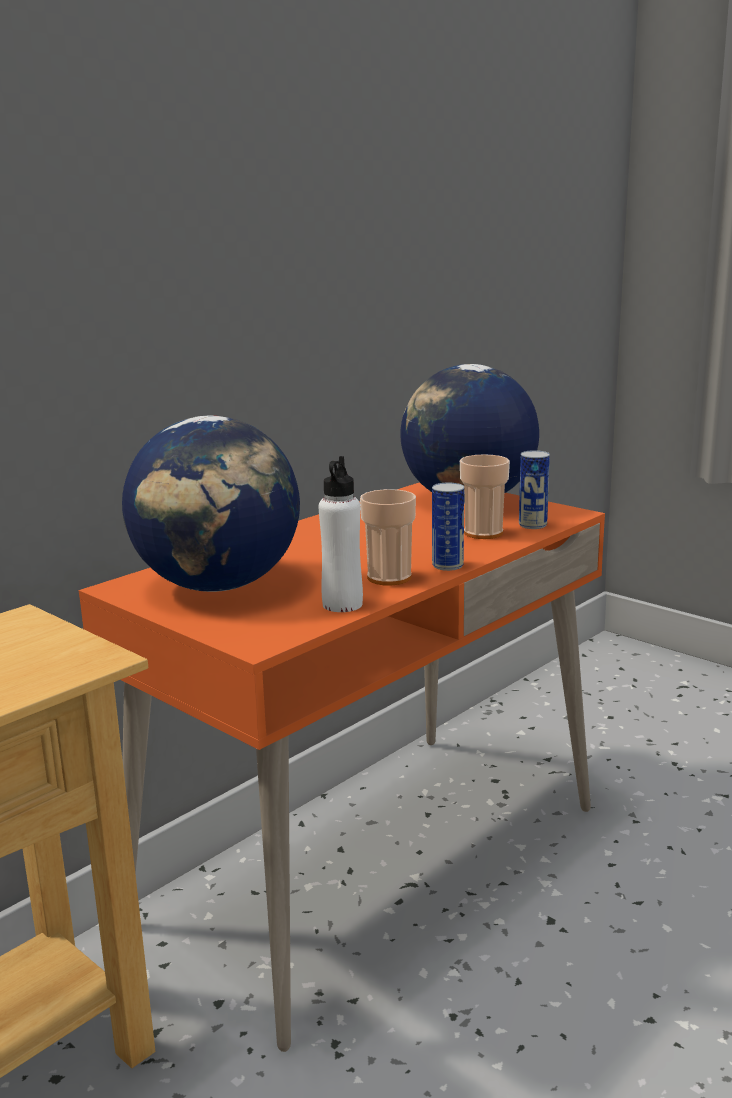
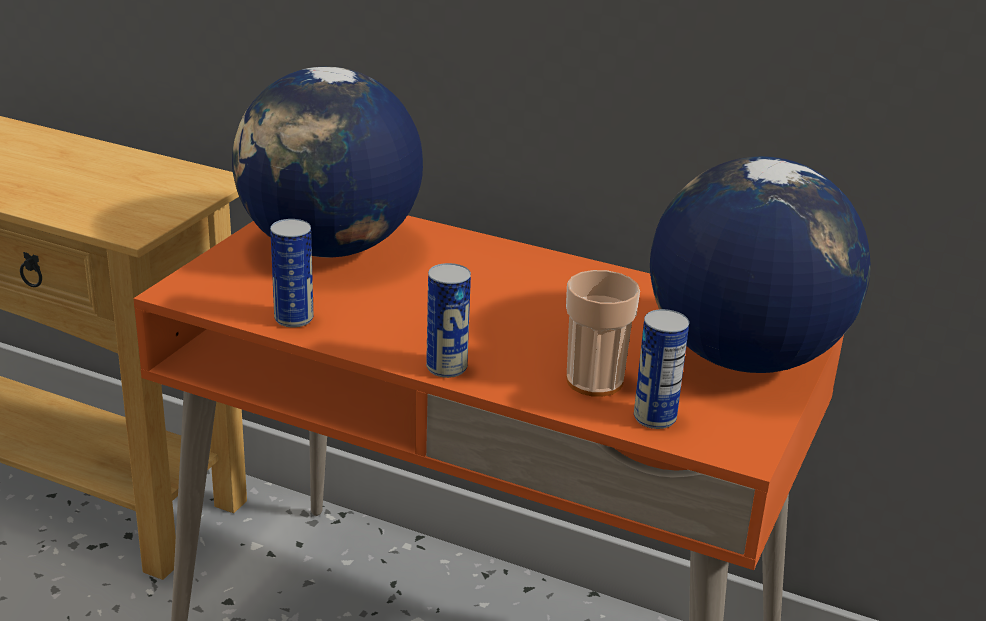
camera: 70 degrees right, 10 degrees up
white bottle [319,456,363,612] -> can [270,219,314,327]
cup [360,489,416,585] -> none

